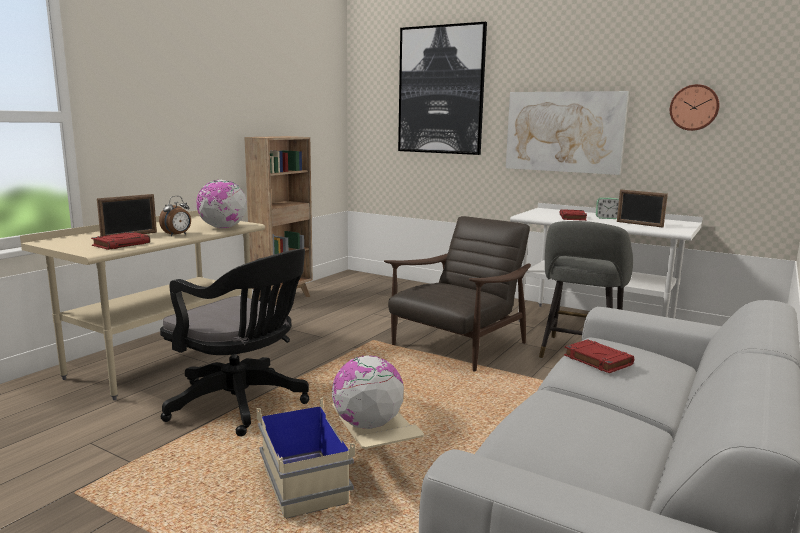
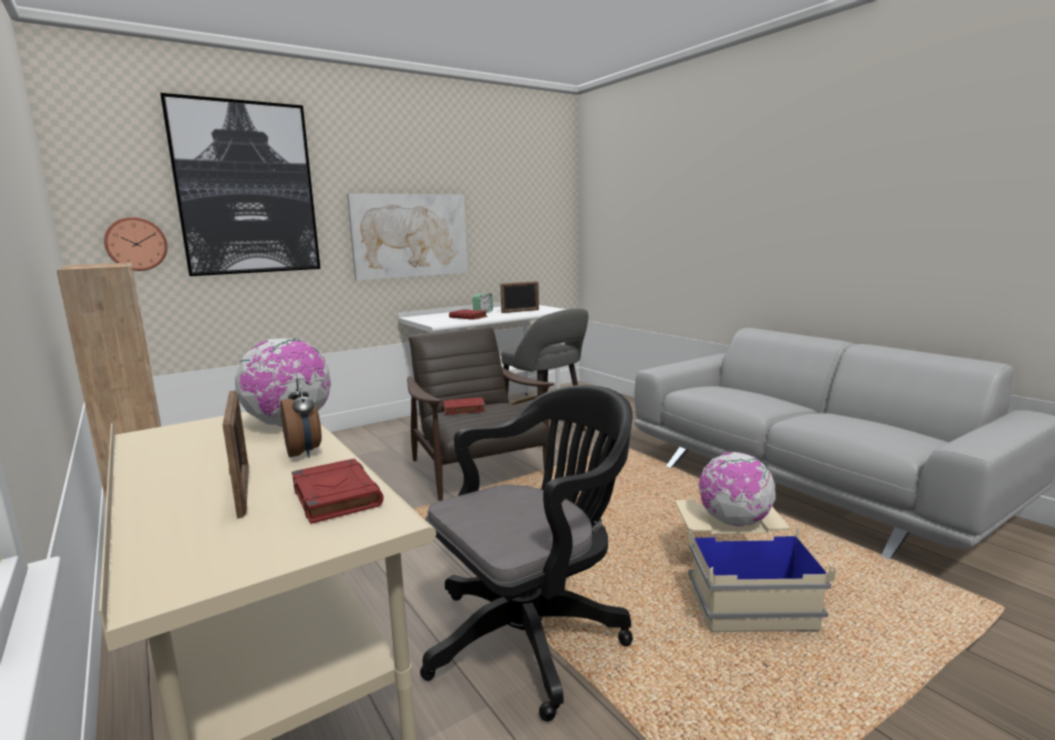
camera: 65 degrees left, 0 degrees up
red book [564,340,634,373] -> red book moved to [443,397,486,415]
wall clock [670,84,720,131] -> wall clock moved to [104,217,167,271]

